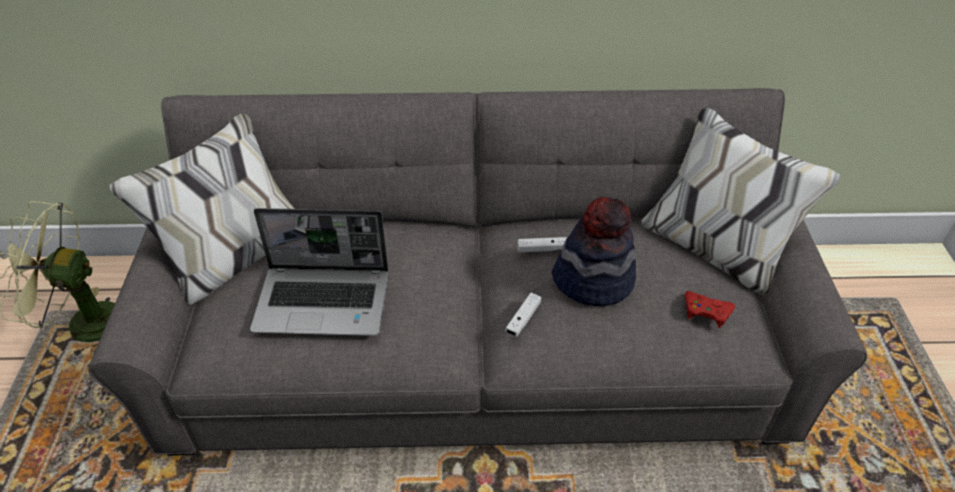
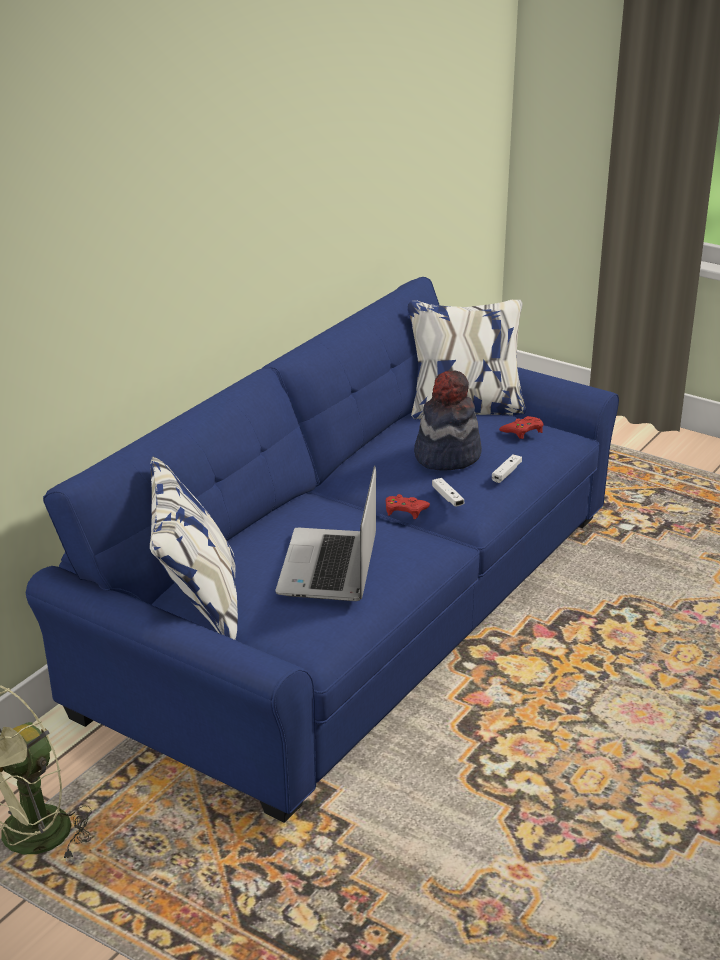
camera: 55 degrees left, 15 degrees down
grey sofa [89,88,867,455] -> blue sofa [26,277,619,823]
laptop [250,208,389,336] -> laptop turned 150 degrees clockwise [275,466,376,601]
white game controller [518,237,567,252] -> white game controller moved to [492,454,522,483]
none -> red game controller [386,494,430,519]

